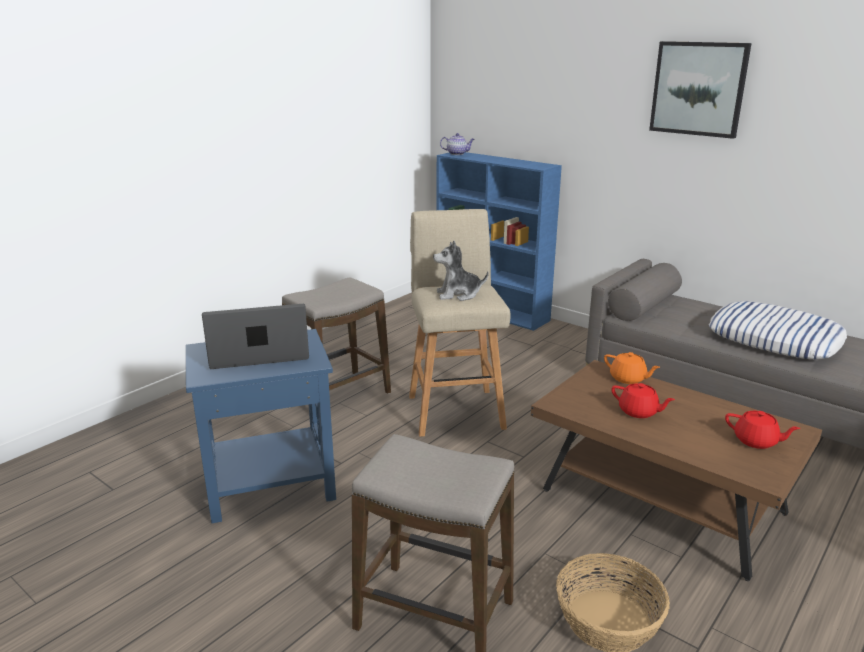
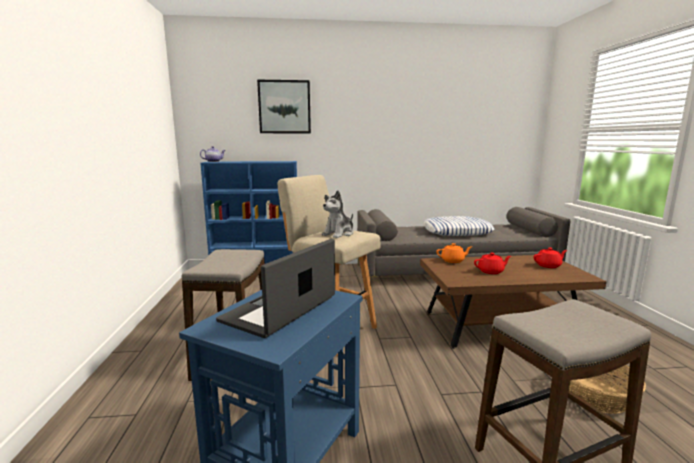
camera: 45 degrees left, 10 degrees down
picture [649,41,752,139] -> picture moved to [257,80,311,133]

